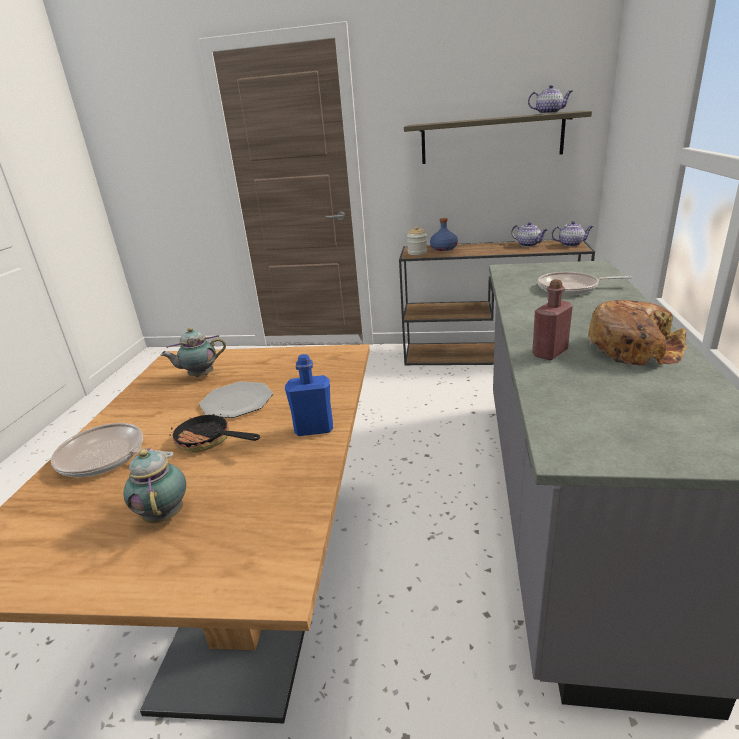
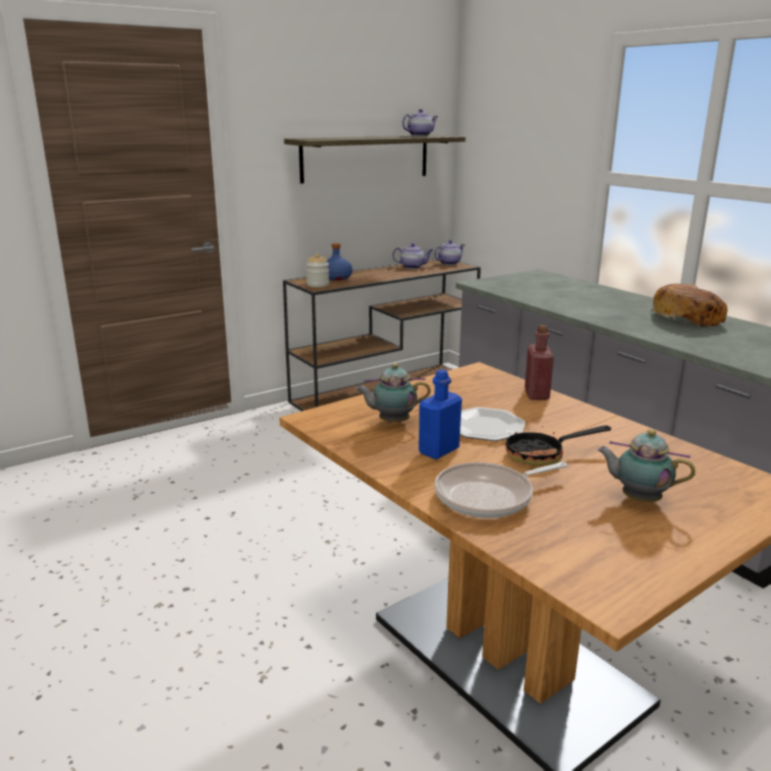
camera: 45 degrees left, 5 degrees down
teapot [161,327,226,377] -> teapot turned 60 degrees clockwise [356,363,431,423]
blue bottle [285,354,333,436] -> blue bottle moved to [419,369,462,459]
red bottle [532,279,573,360] -> red bottle moved to [525,325,554,400]
frying pan [538,272,632,295] -> none

